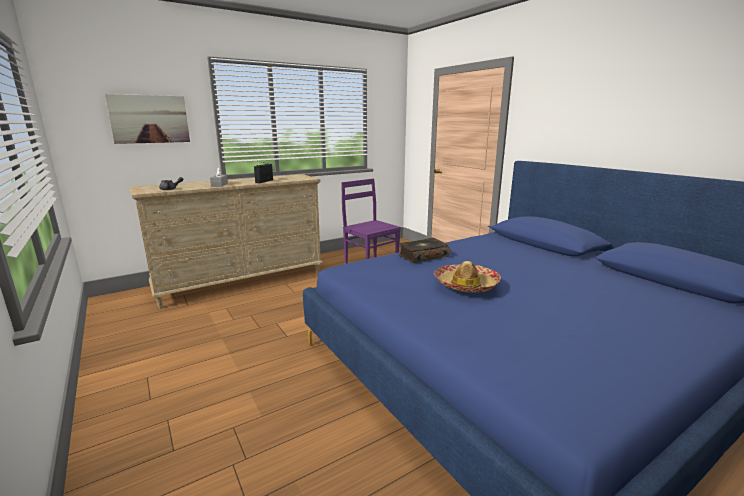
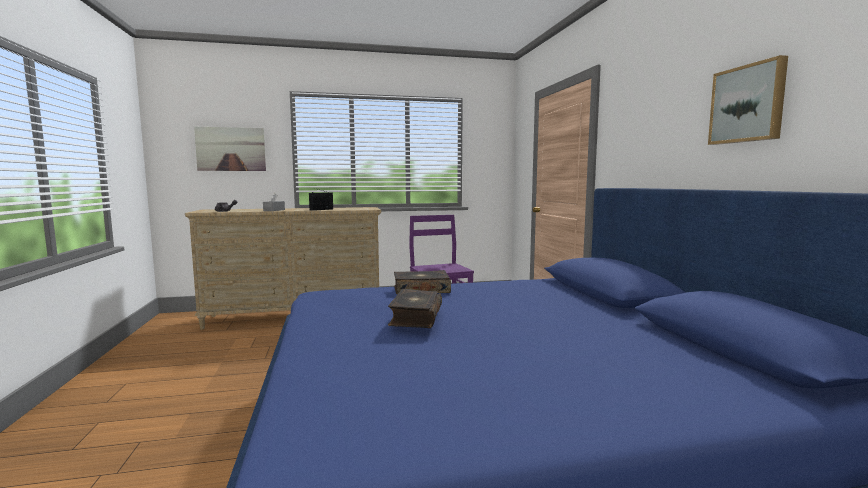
camera: 20 degrees right, 10 degrees down
hat [434,261,501,293] -> book [388,289,442,328]
none -> picture [708,55,788,145]

